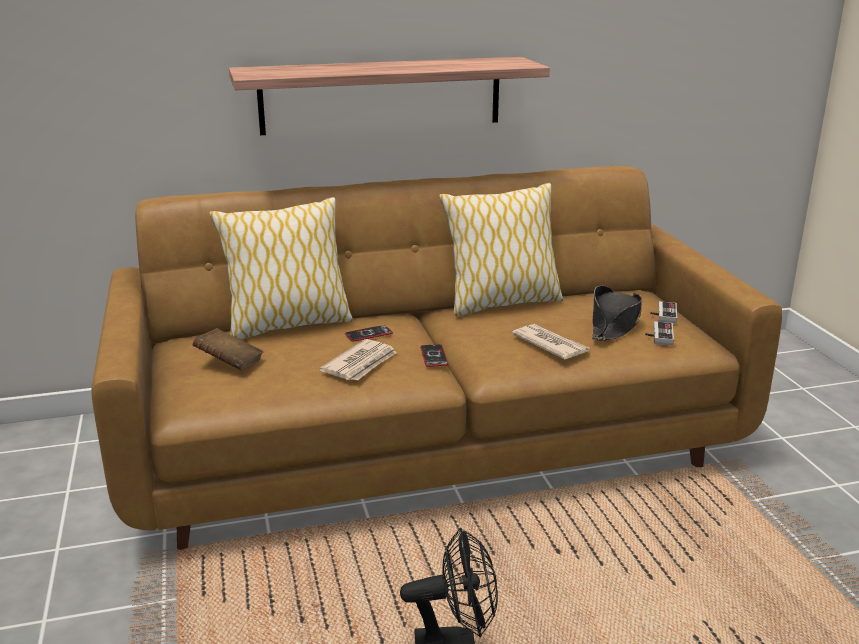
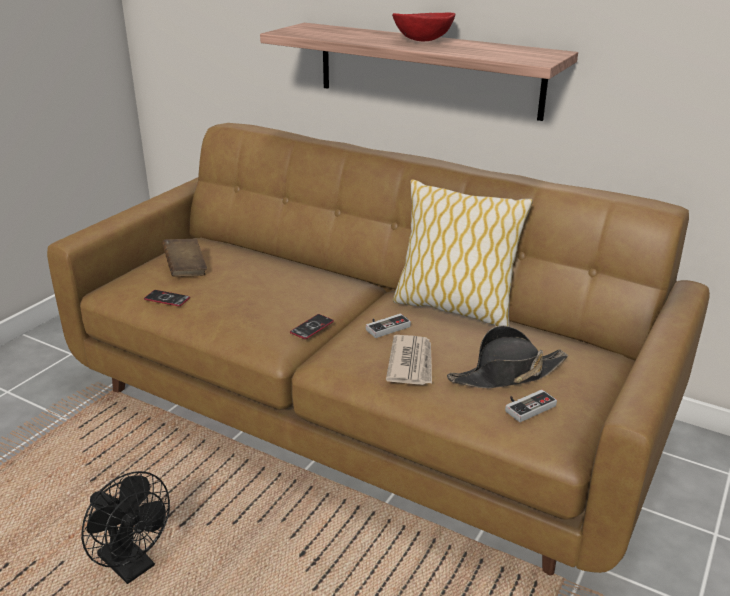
camera: 45 degrees right, 5 degrees up
pillow [210,197,353,340] -> none
newspaper [319,339,397,381] -> none
phone [345,325,393,342] -> phone moved to [144,290,190,306]
game controller [650,301,677,323] -> game controller moved to [366,314,411,338]
none -> red bowl [392,12,456,41]

